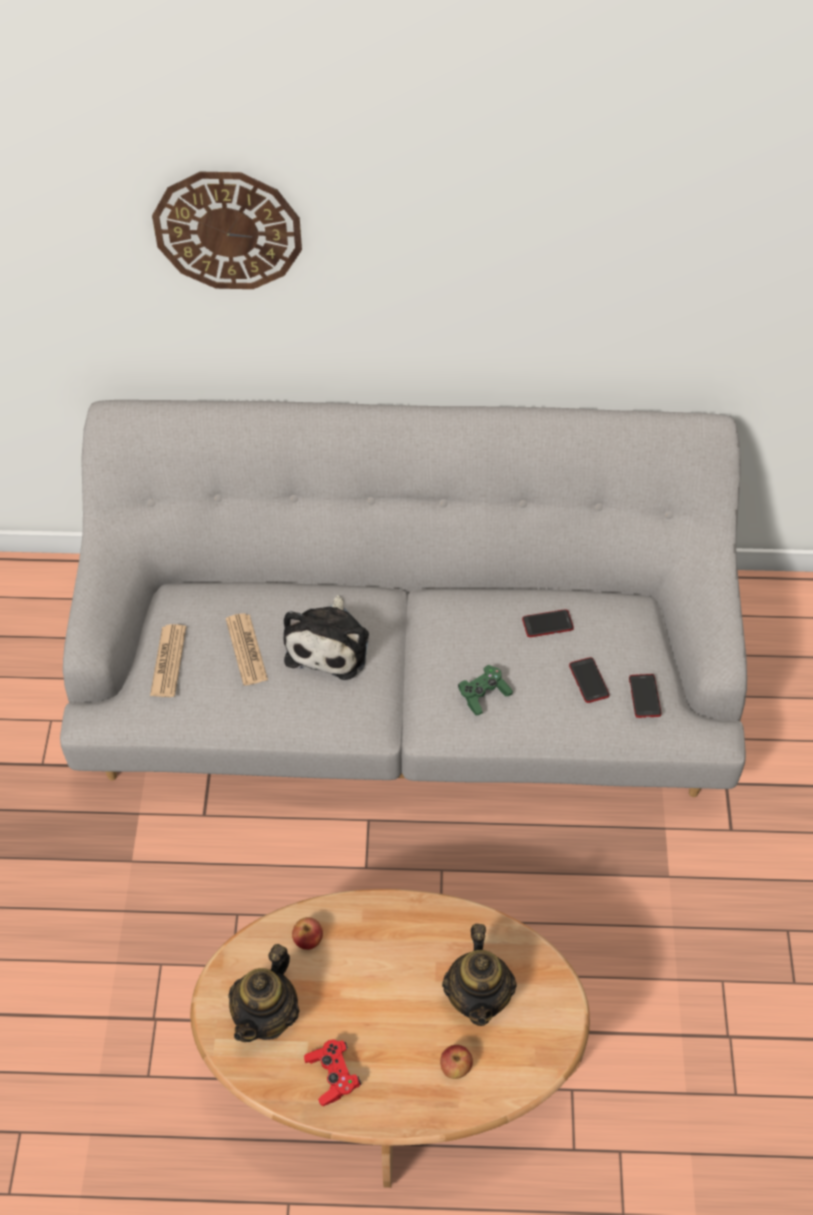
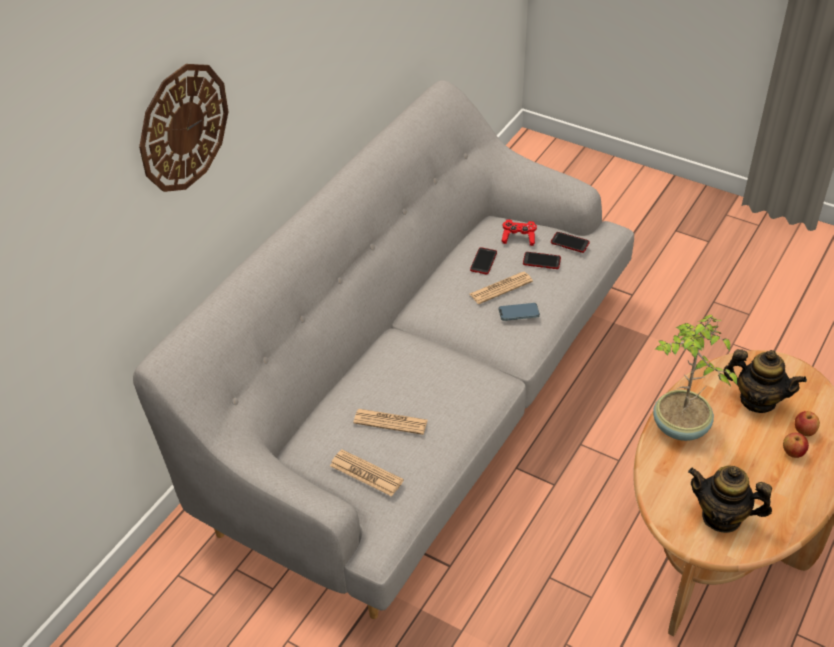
camera: 60 degrees left, 10 degrees down
teapot [228,944,300,1042] -> teapot turned 150 degrees clockwise [688,466,772,533]
plush toy [284,595,369,680] -> none
apple [292,917,323,950] -> apple moved to [783,432,809,458]
red game controller [304,1039,361,1106] -> red game controller moved to [501,220,537,246]
green game controller [458,665,513,715] -> phone [499,303,540,321]
none -> newspaper [470,272,533,304]
none -> potted plant [653,315,737,441]

